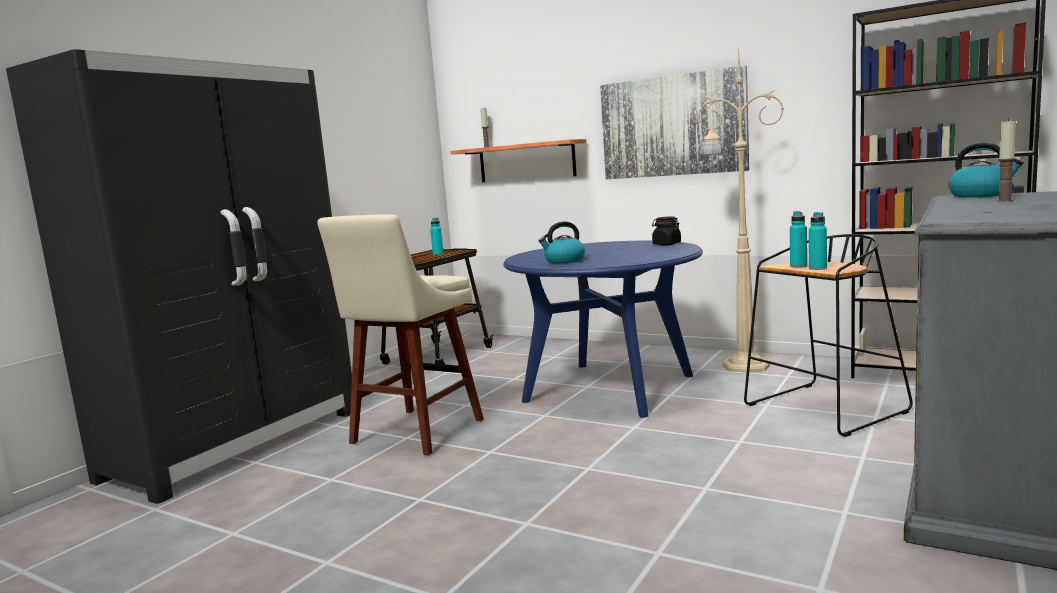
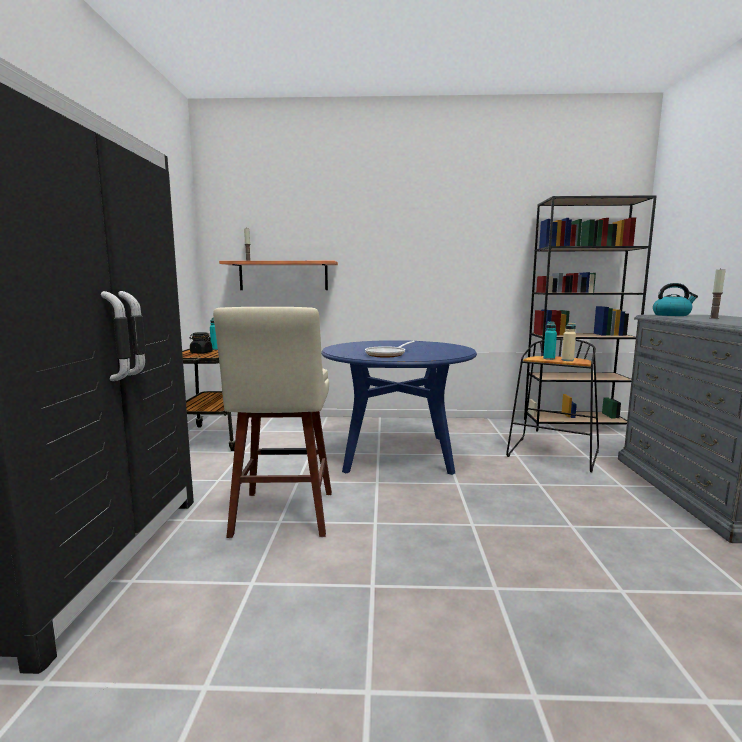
camera: 30 degrees left, 0 degrees up
kettle [538,221,585,263] -> frying pan [365,341,415,357]
picture [600,66,749,179] -> none
black jar [652,217,681,245] -> black jar moved to [190,332,213,354]
beige floor lamp [697,45,784,373] -> none
turquoise bottle [809,212,827,270] -> beige bottle [562,322,576,361]

